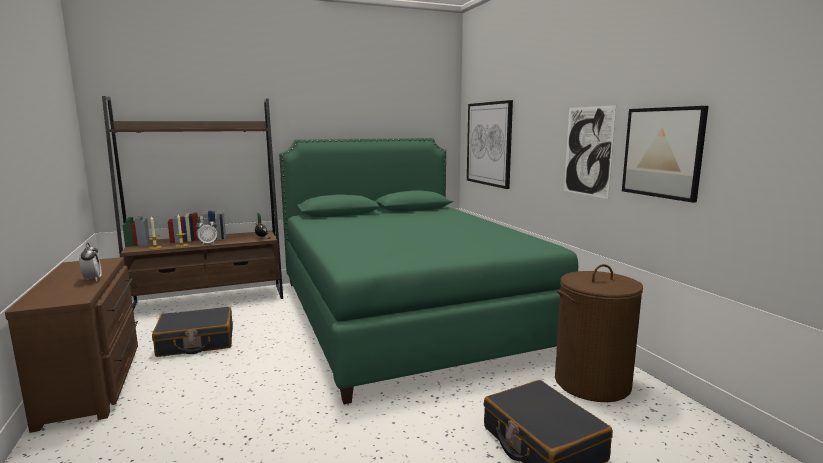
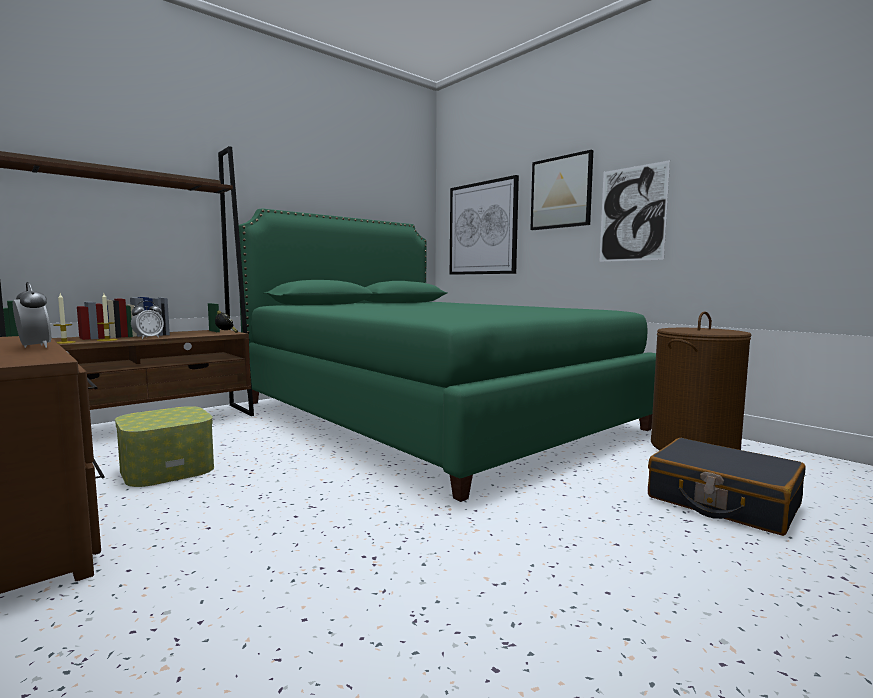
camera: 20 degrees left, 5 degrees down
black suitcase [152,307,233,357] -> storage box [115,406,214,487]
picture [622,106,709,203] -> picture moved to [530,150,593,230]

